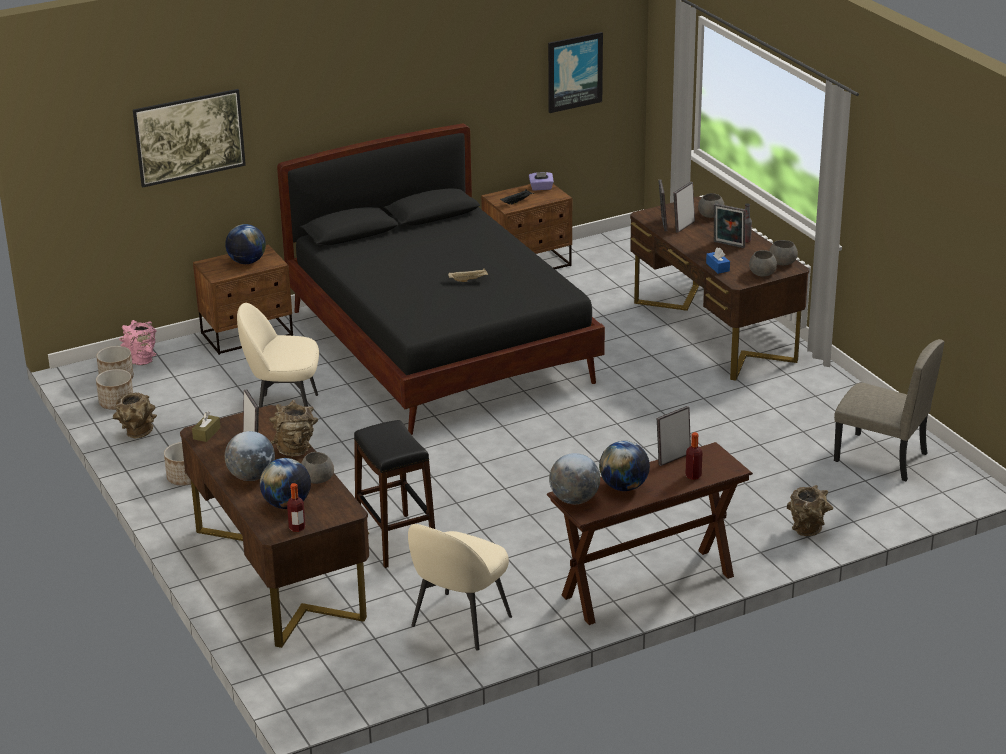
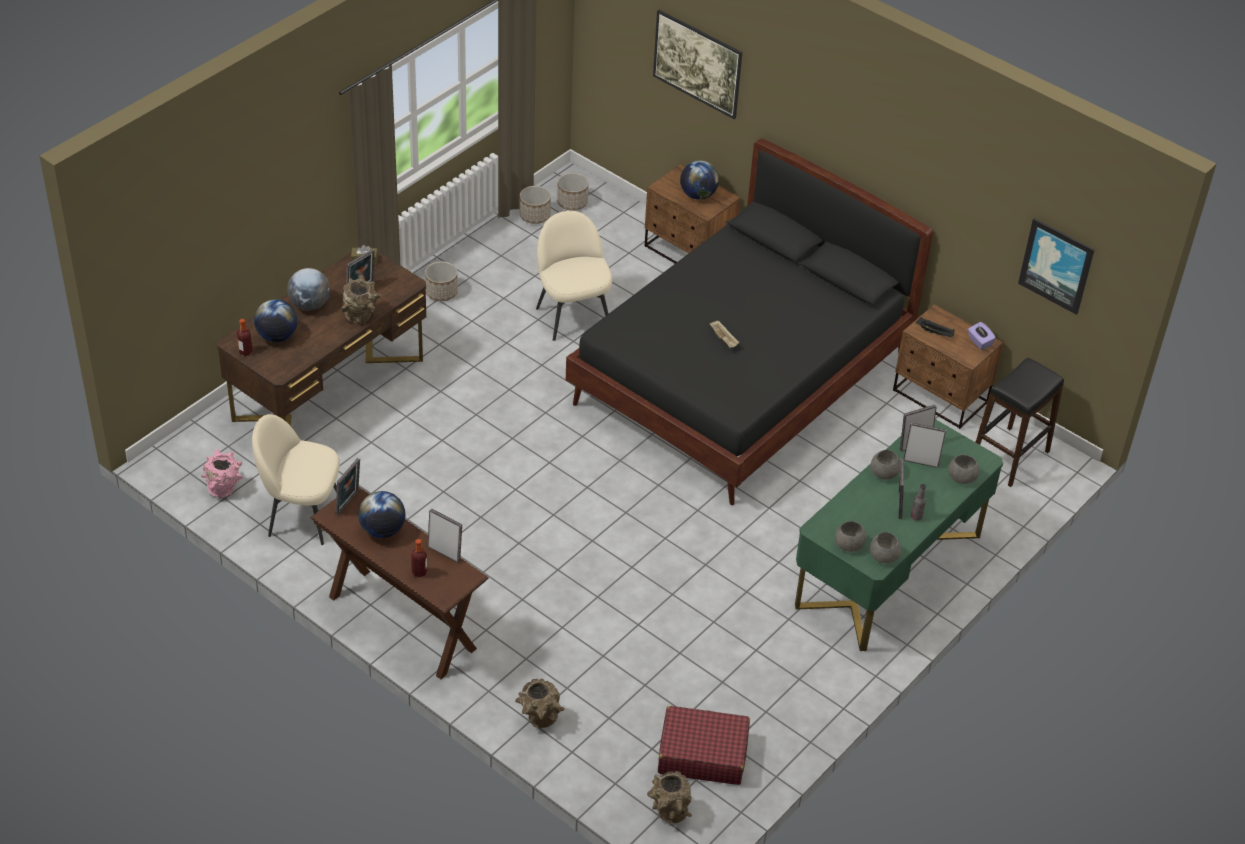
camera: 65 degrees right, 15 degrees up
brown vase [113,392,157,439] -> brown vase moved to [647,771,692,823]
pink vase [119,320,157,365] -> pink vase moved to [201,449,243,498]
grey bowl [301,452,334,484] -> grey bowl moved to [870,450,900,480]
black stool [354,420,435,568] -> black stool moved to [976,358,1064,487]
globe [549,453,600,504] -> picture frame [336,458,360,515]
brown desk [630,197,809,381] -> green desk [795,419,1003,651]
blue tissue box [706,248,730,274] -> none
beige chair [834,339,944,481] -> red suitcase [658,706,750,785]

